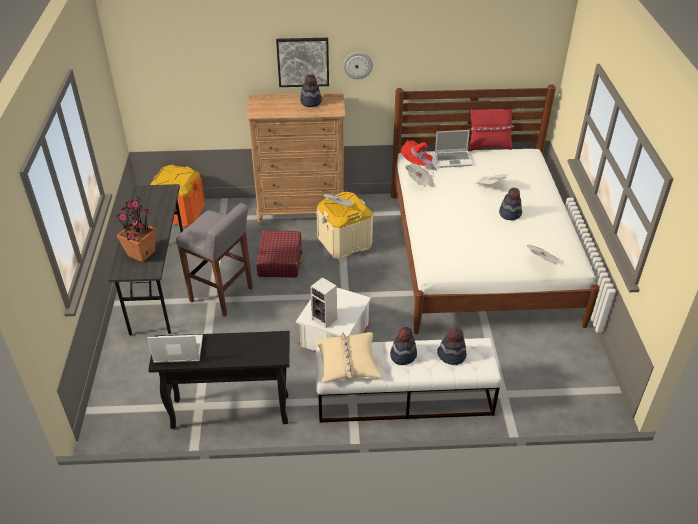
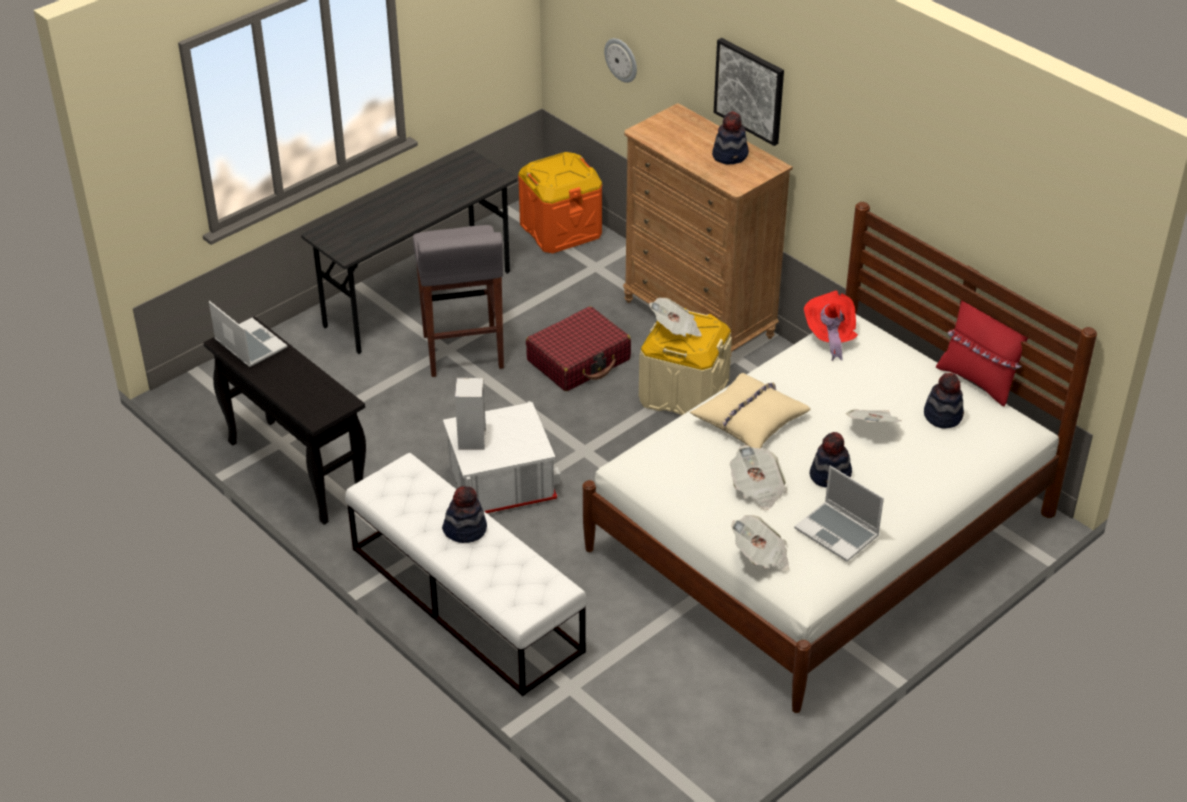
camera: 50 degrees right, 0 degrees up
potted plant [116,196,157,262] -> none
beige pillow [316,332,382,383] -> beige pillow moved to [690,373,811,448]
wall clock [343,52,373,79] -> wall clock moved to [604,38,637,83]
newspaper [405,163,435,188] -> newspaper moved to [730,445,788,510]
laptop [435,130,472,168] -> laptop moved to [794,466,884,562]
hat [437,328,467,365] -> hat moved to [924,373,964,429]

